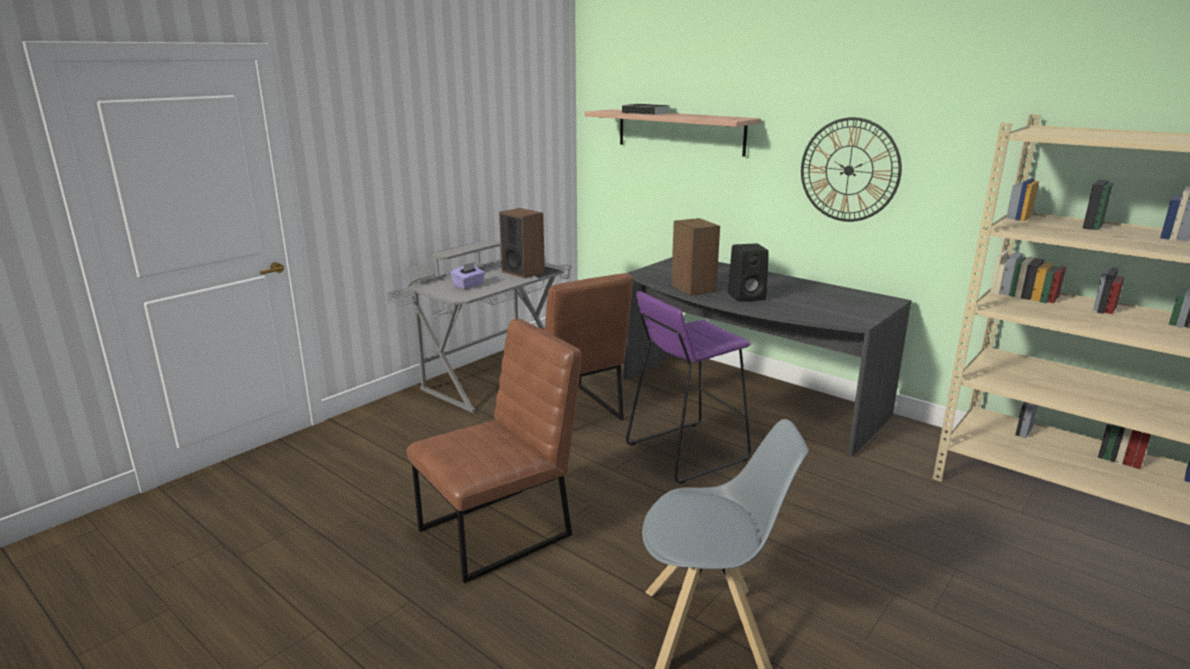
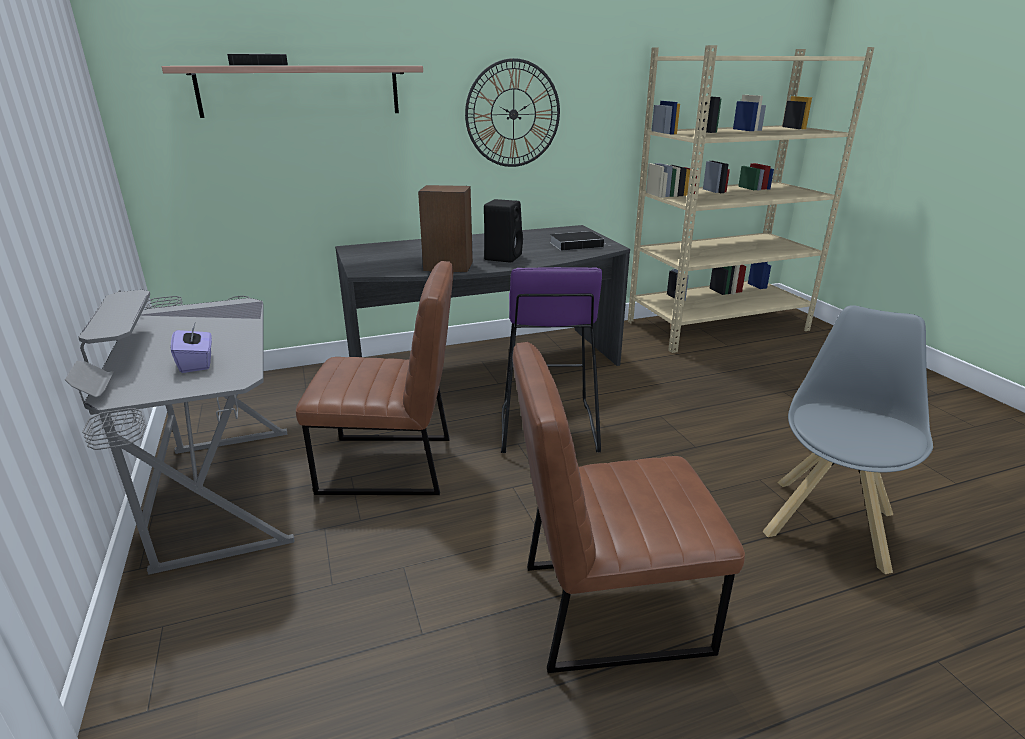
camera: 60 degrees left, 5 degrees up
brown chair [407,319,581,583] -> brown chair turned 90 degrees counterclockwise [513,342,745,673]
speaker [499,208,545,278] -> none
none -> book [550,231,611,251]

